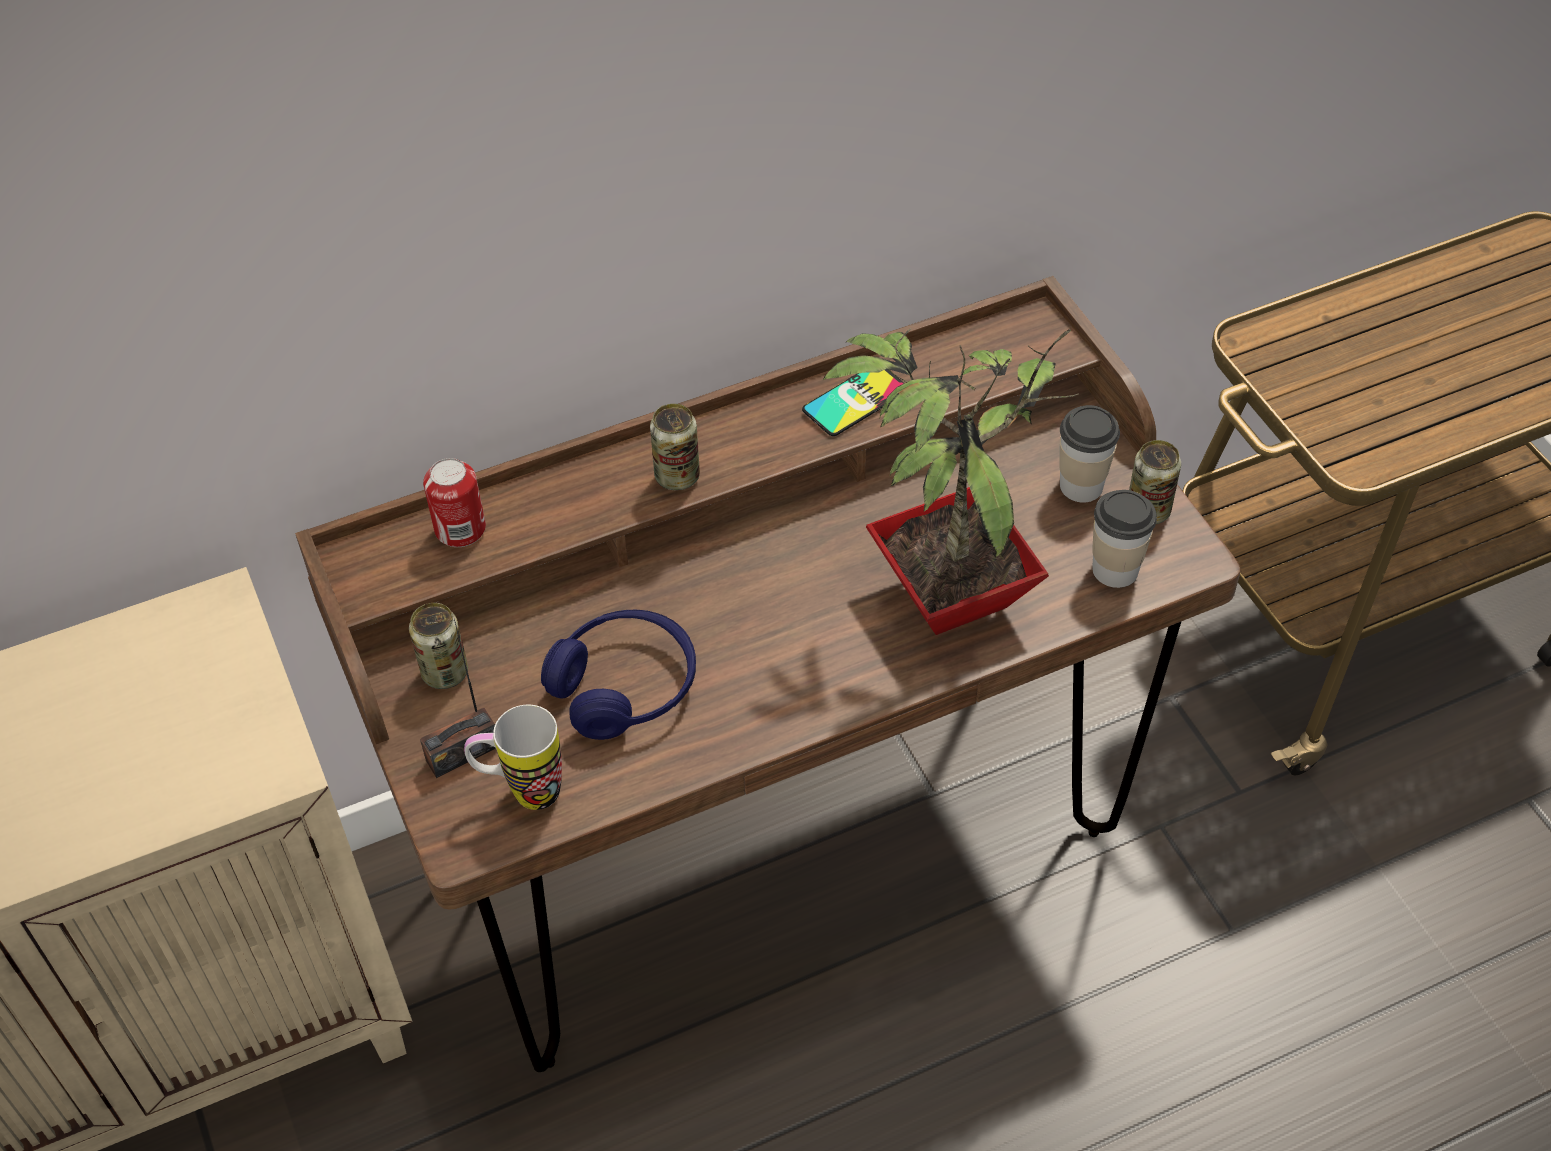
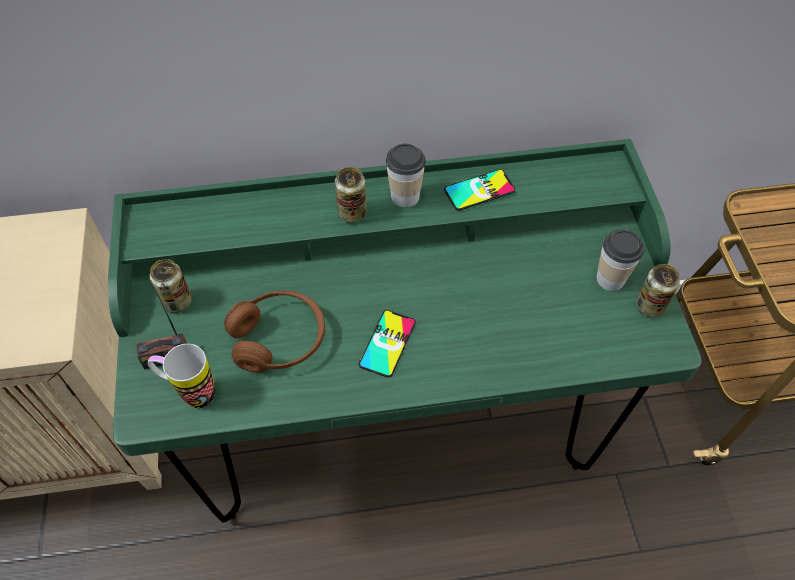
camera: 15 degrees right, 5 degrees up
brown desk [295,276,1241,1072] -> green desk [108,139,702,522]
can [423,458,486,547] -> none
blue headphones [541,610,696,740] -> brown headphones [224,291,325,373]
potted plant [822,328,1079,635] -> none
cup [1092,490,1157,588] -> cup moved to [386,144,426,208]
none -> phone [358,310,416,378]

